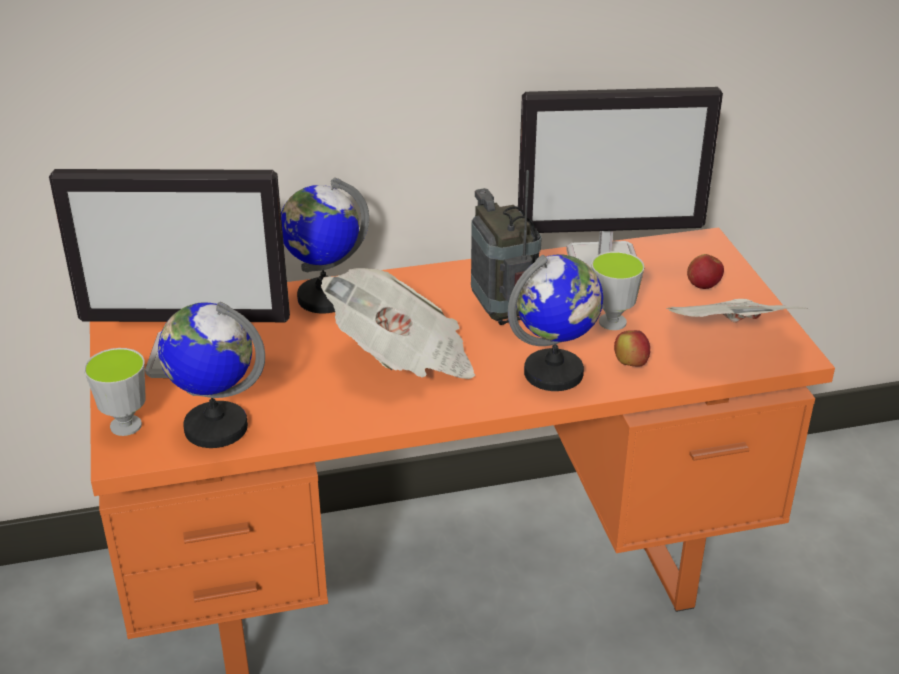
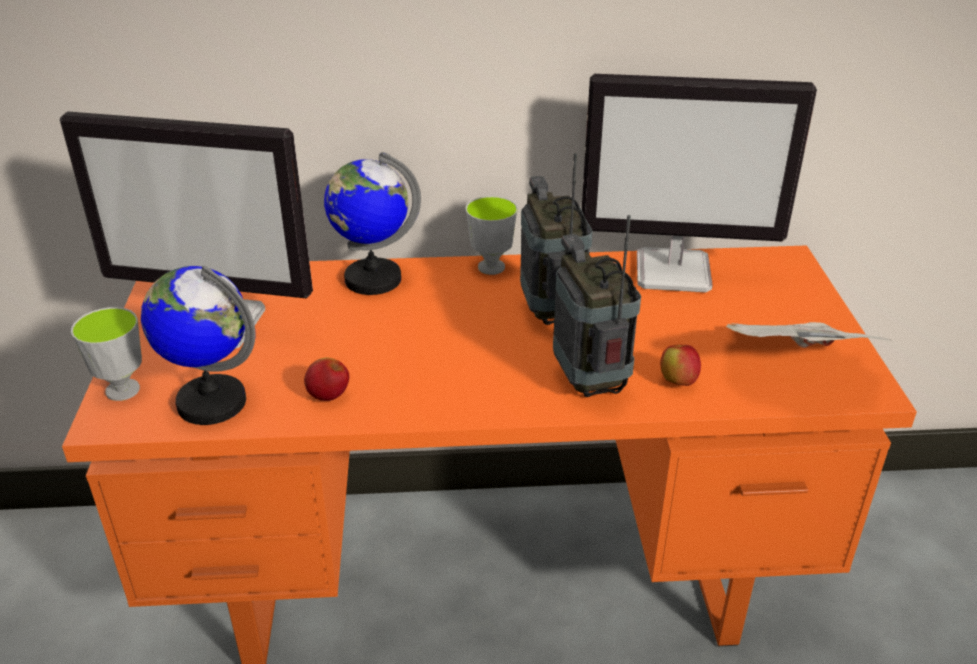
camera: 10 degrees right, 0 degrees up
newspaper [321,268,476,379] -> none
globe [508,254,603,391] -> radio [553,215,641,397]
cup [591,251,645,330] -> cup moved to [465,196,518,275]
apple [687,254,724,289] -> apple moved to [304,358,349,401]

